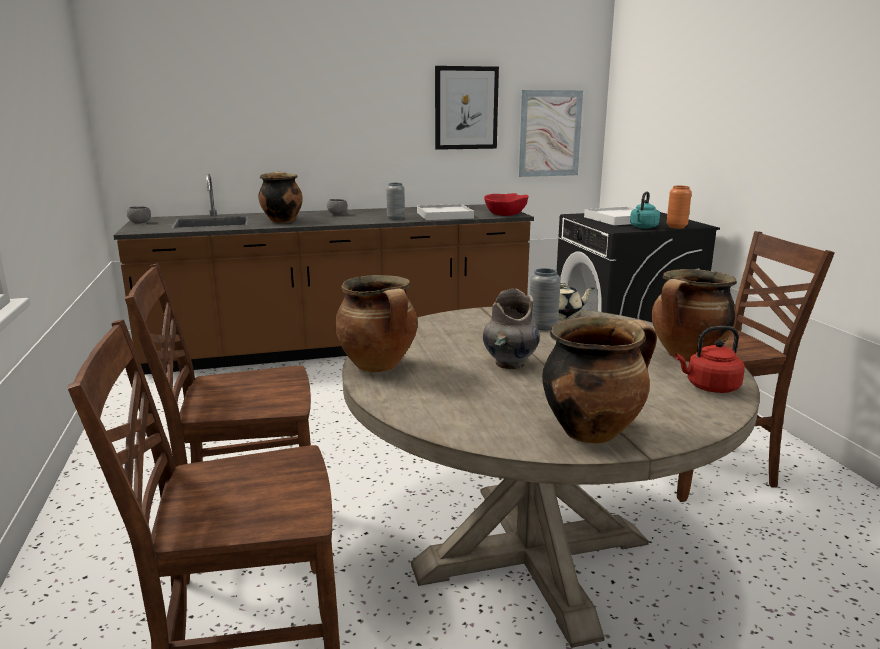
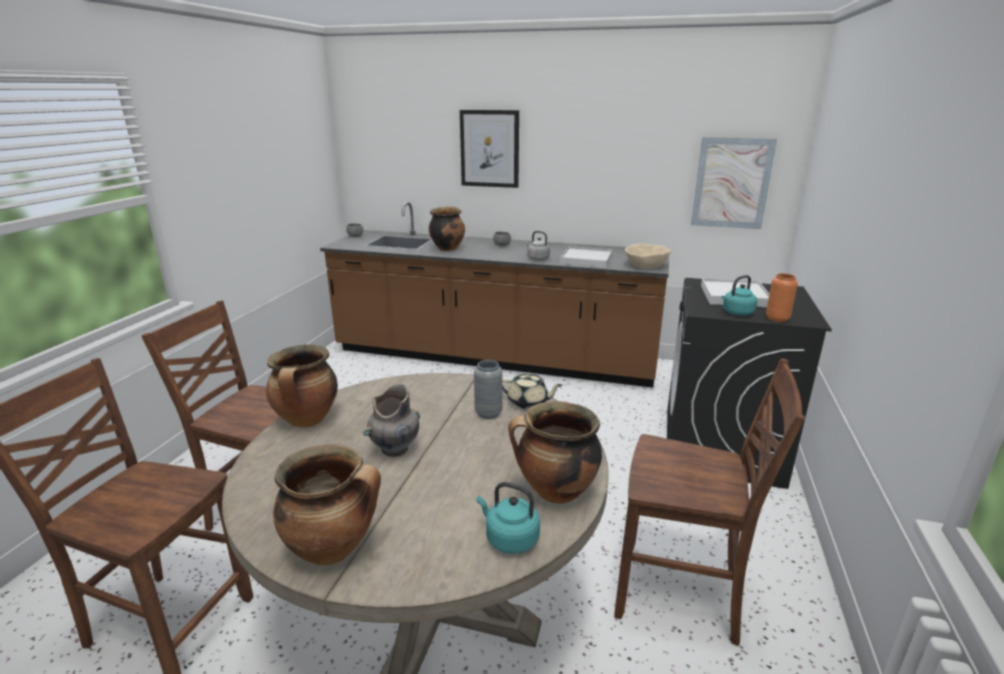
camera: 30 degrees right, 5 degrees up
grey vase [386,183,405,220] -> grey kettle [525,231,550,260]
picture [435,66,499,150] -> picture moved to [460,110,519,188]
red bowl [484,193,529,216] -> beige bowl [625,244,671,269]
red kettle [675,326,745,393] -> turquoise kettle [477,482,540,554]

